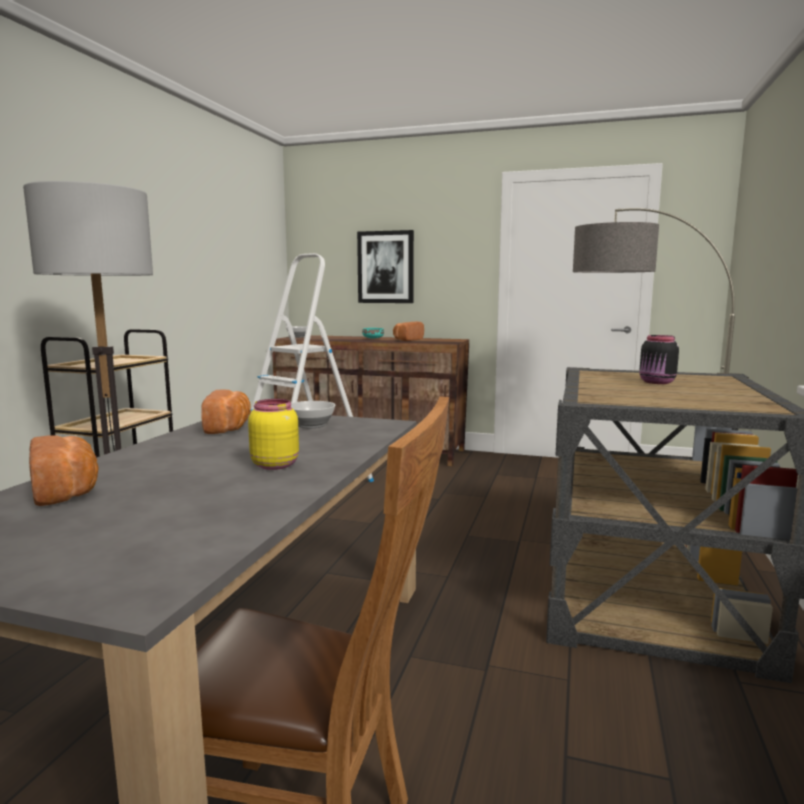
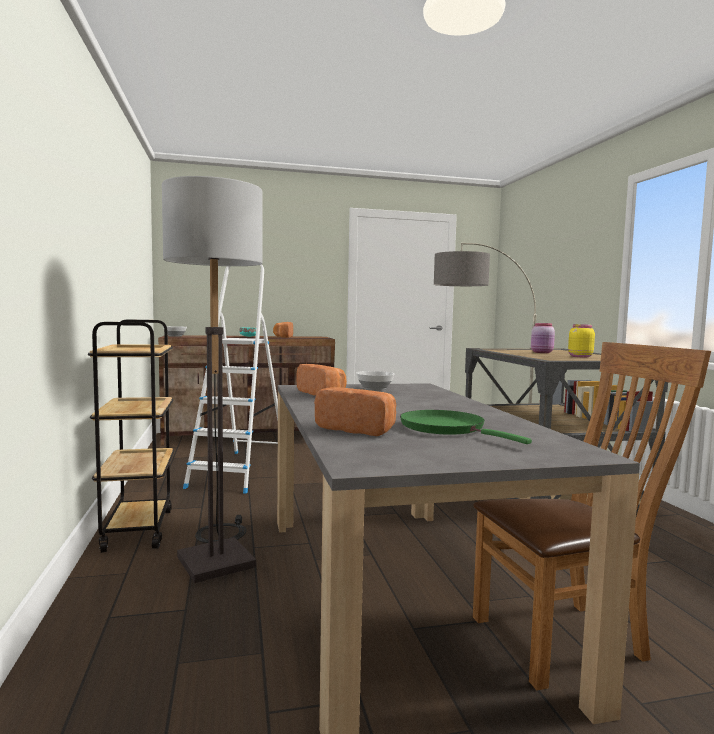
camera: 30 degrees left, 5 degrees down
yellow jar [248,399,299,470] -> yellow jar moved to [568,324,595,357]
picture [357,230,414,303] -> none
black jar [639,335,679,384] -> pink jar [531,323,555,353]
none -> green frying pan [400,410,532,444]

